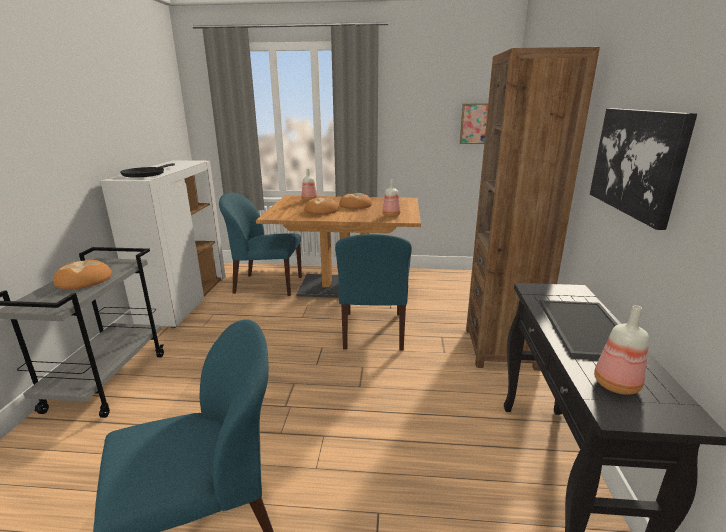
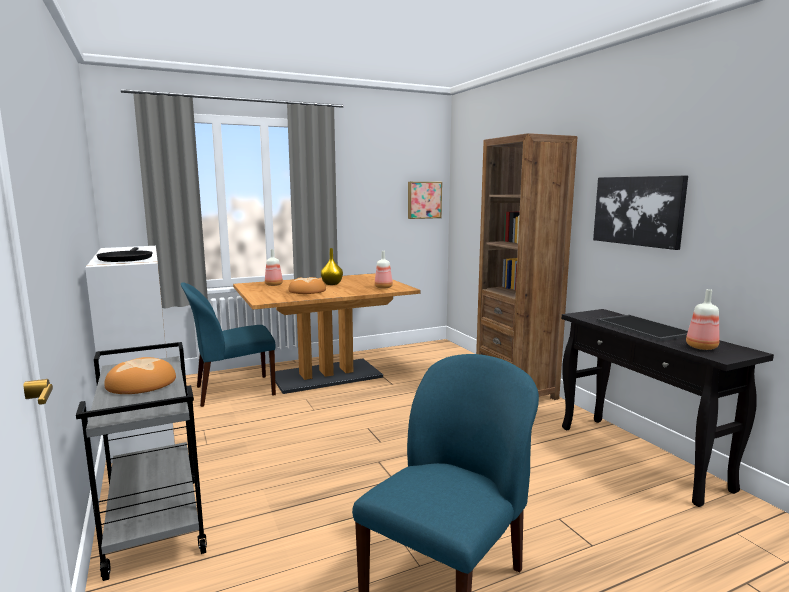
camera: 30 degrees left, 10 degrees down
blue chair [335,234,412,351] -> none
bread [339,193,372,209] -> yellow vase [321,248,343,285]

